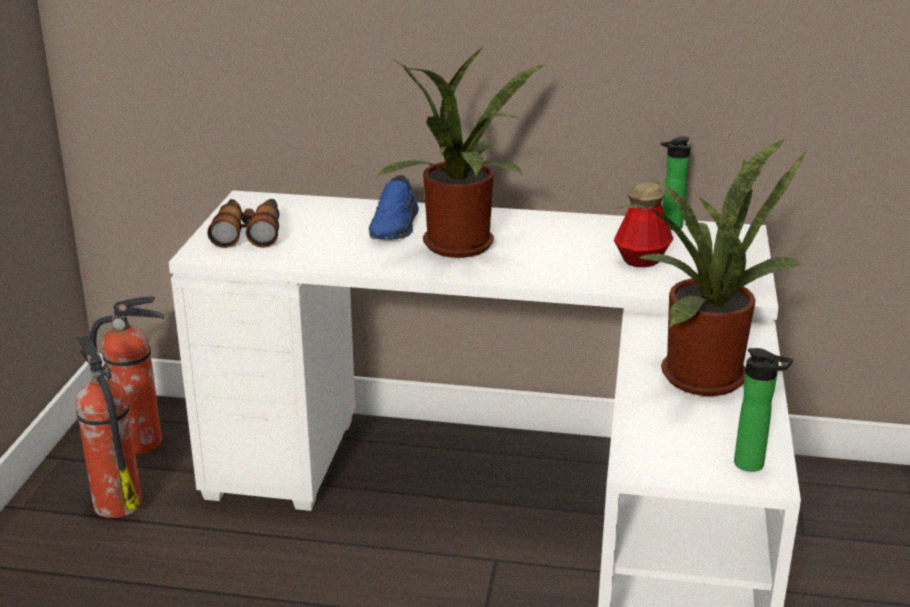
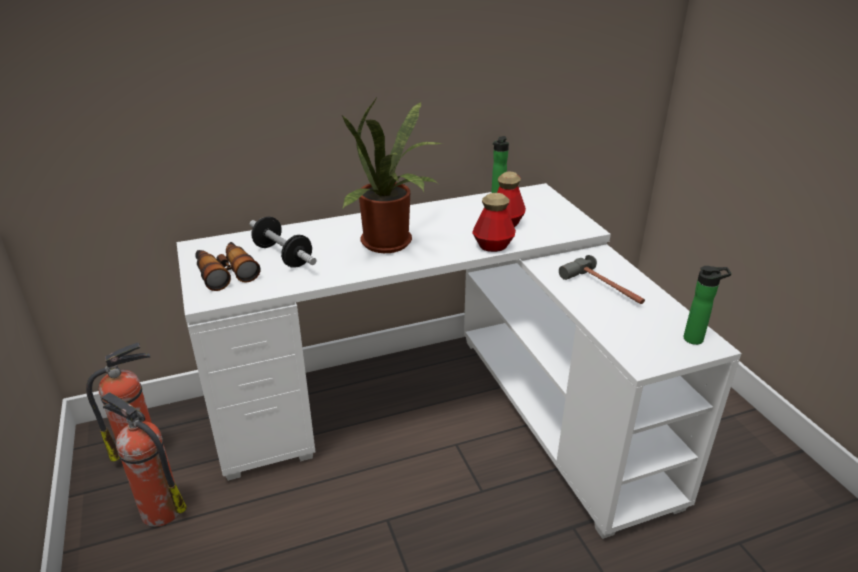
camera: 30 degrees left, 5 degrees up
blue shoe [369,175,419,240] -> none
potted plant [614,139,806,396] -> hammer [559,255,645,304]
none -> dumbbell [250,216,316,268]
none -> bottle [472,193,516,252]

